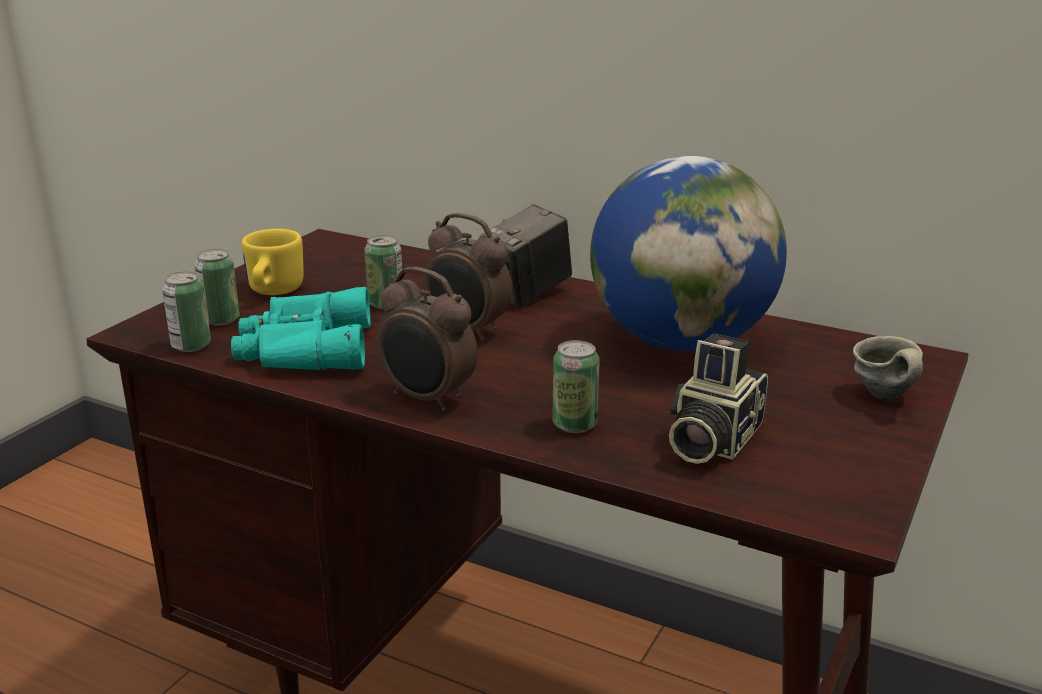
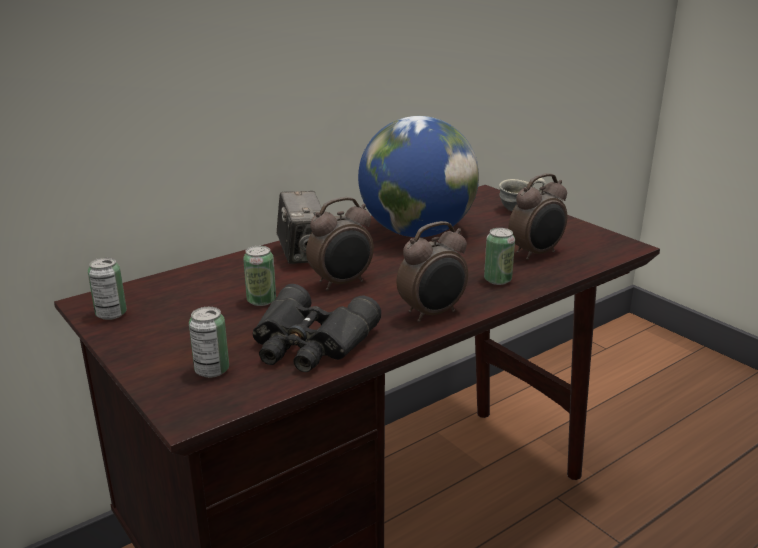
camera: 65 degrees left, 0 degrees up
can [162,271,211,352] -> can moved to [88,257,127,320]
turquoise binoculars [231,287,370,370] -> black binoculars [253,284,381,372]
yellow mug [242,229,304,295] -> none
camera [669,333,768,464] -> alarm clock [509,173,567,260]

